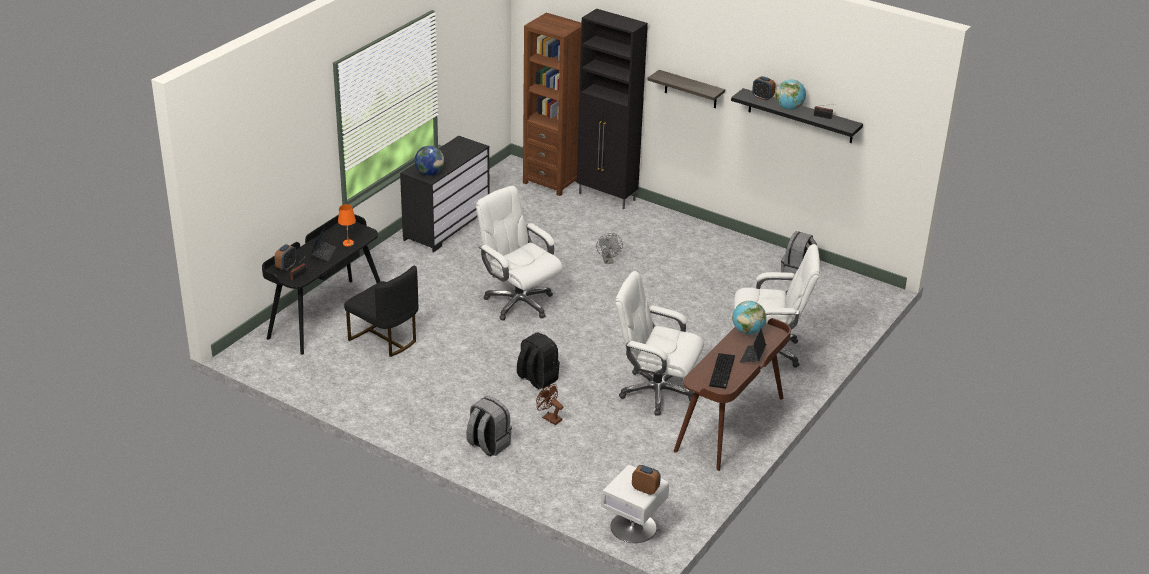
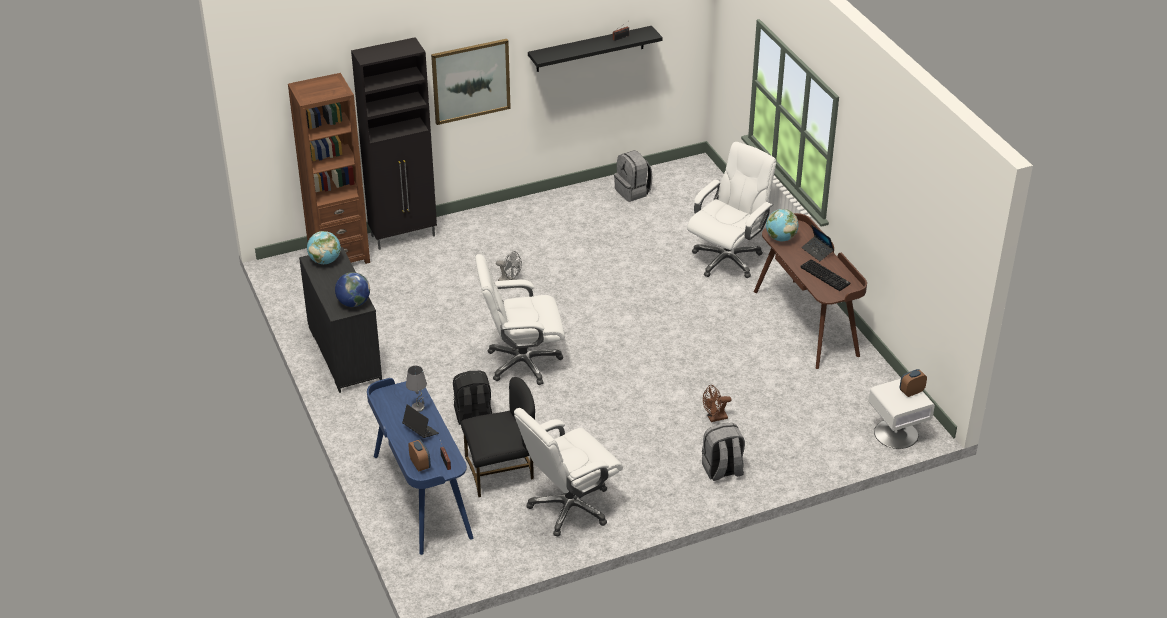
camera: 55 degrees left, 5 degrees up
black desk [262,214,381,355] -> blue desk [367,378,473,555]
orange table lamp [338,204,356,247] -> grey table lamp [406,366,427,412]
black backpack [517,332,560,389] -> black backpack moved to [453,371,492,425]
white office chair [615,271,704,416] -> white office chair moved to [514,408,623,536]
shelf [647,70,725,108] -> picture [431,39,511,125]
alarm clock [752,76,776,101] -> none
globe [776,79,806,110] -> globe moved to [307,231,341,264]

